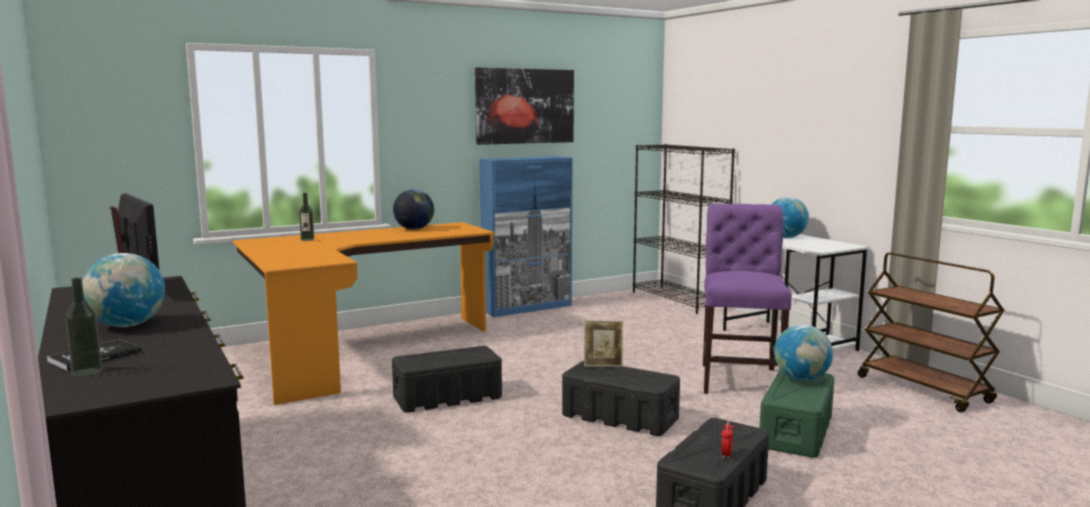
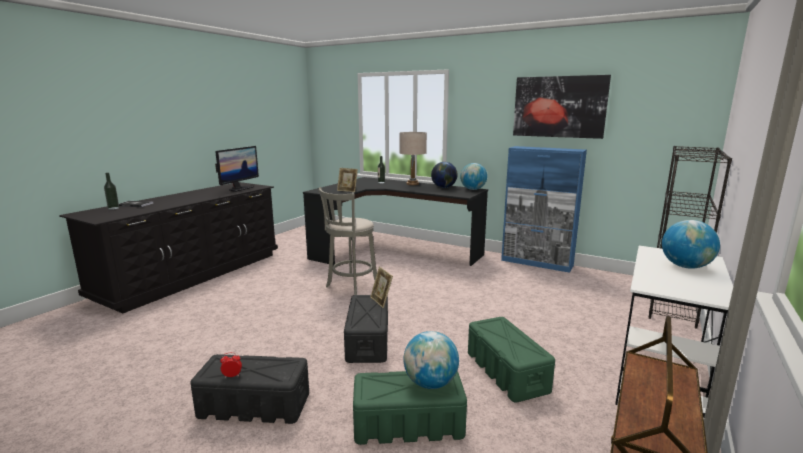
camera: 60 degrees right, 5 degrees up
globe [82,253,165,327] -> globe moved to [460,163,487,190]
orange desk [233,222,494,405] -> black desk [303,177,488,266]
black storage box [392,346,502,413] -> grey stool [318,187,377,295]
purple chair [703,204,792,394] -> green storage box [468,317,555,403]
none -> picture frame [337,168,358,192]
none -> beige table lamp [400,132,427,185]

